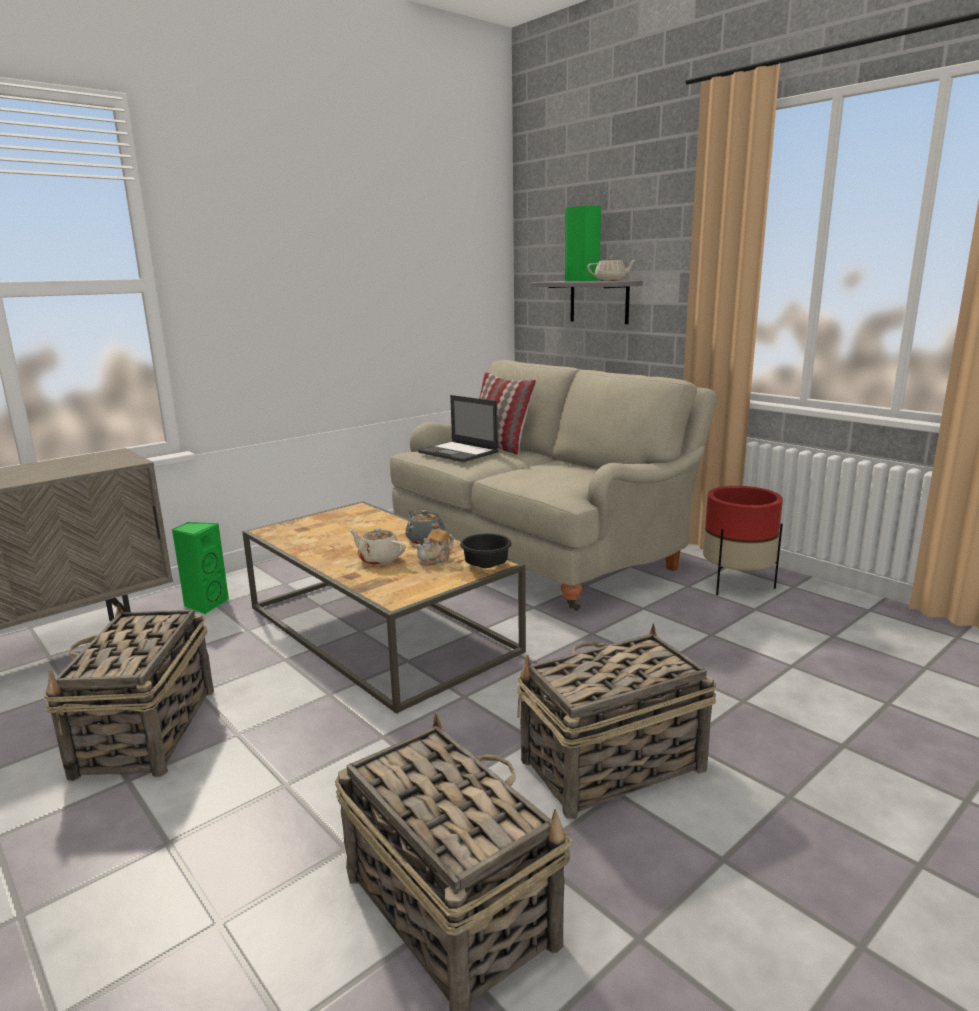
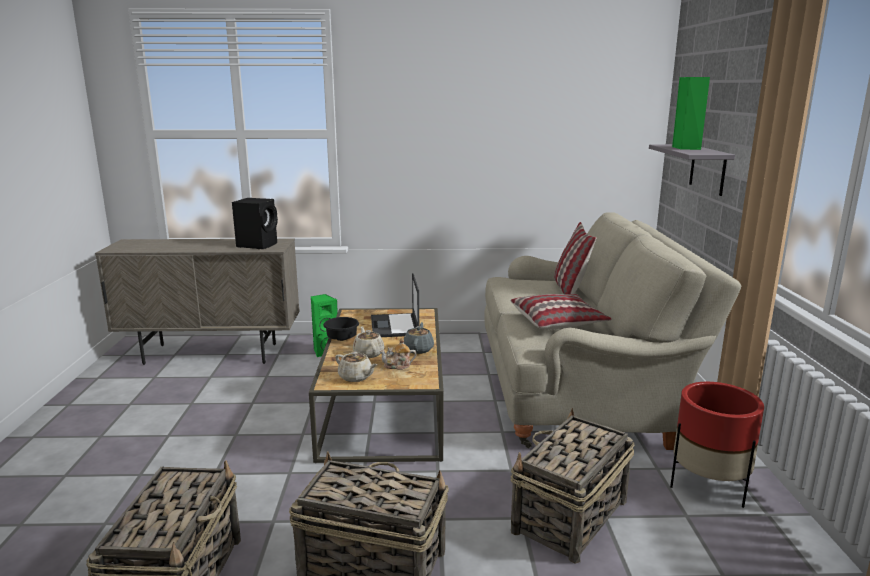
camera: 40 degrees right, 0 degrees up
basket [44,603,214,781] -> basket moved to [511,408,635,564]
laptop [418,395,498,462] -> laptop moved to [371,273,419,337]
black bowl [460,534,512,568] -> black bowl moved to [324,317,359,341]
beige teapot [587,255,637,281] -> beige teapot moved to [335,351,377,382]
none -> black speaker [232,198,278,249]
none -> pillow [510,294,611,330]

